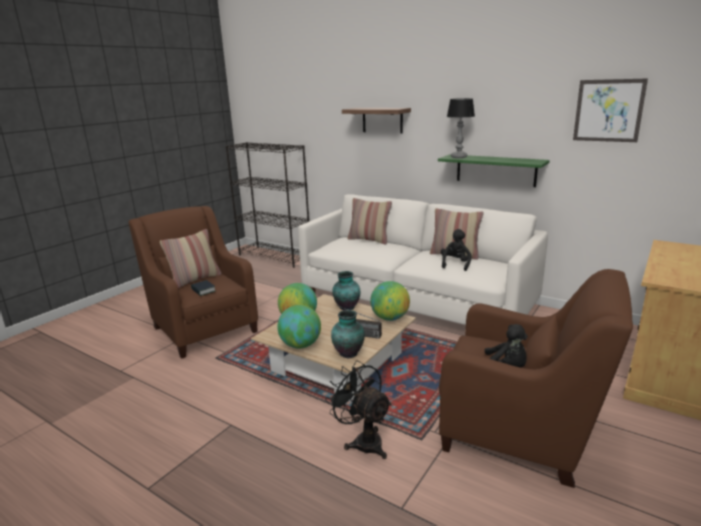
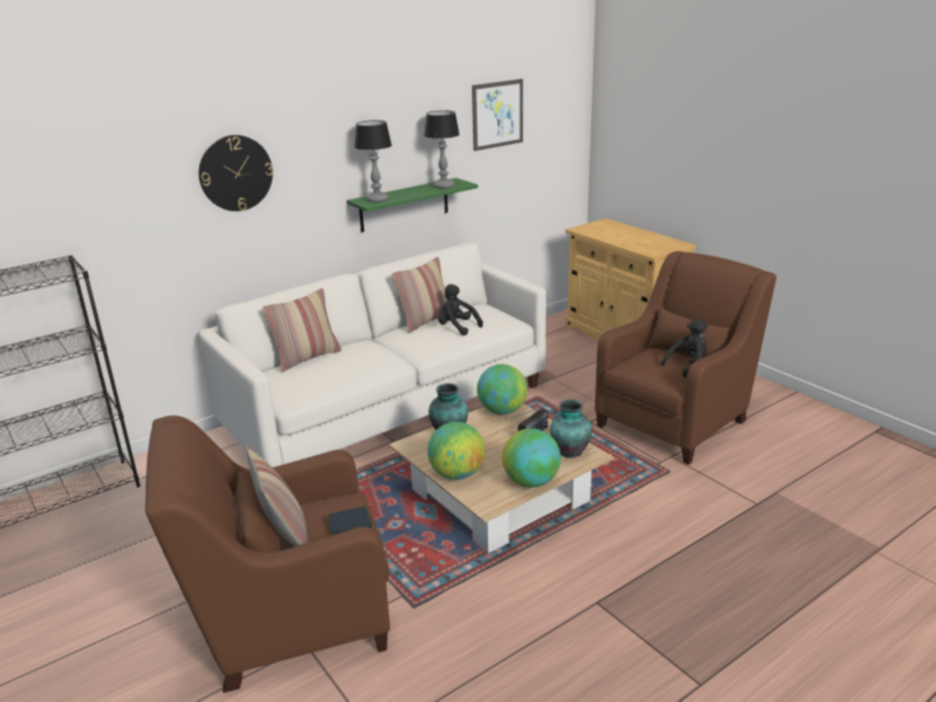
camera: 70 degrees left, 5 degrees up
black fan [325,360,392,459] -> none
shelf [342,108,411,134] -> wall clock [199,135,273,211]
none -> table lamp [424,110,460,189]

